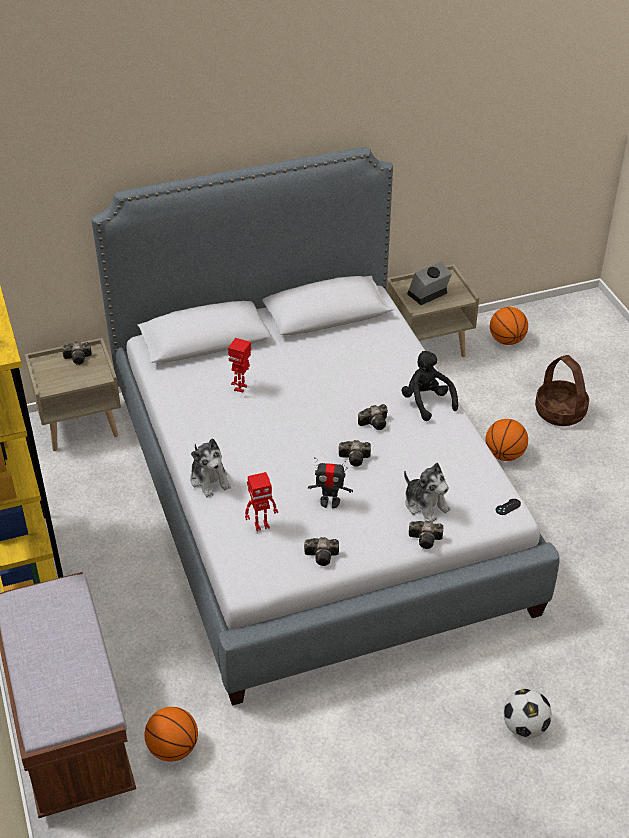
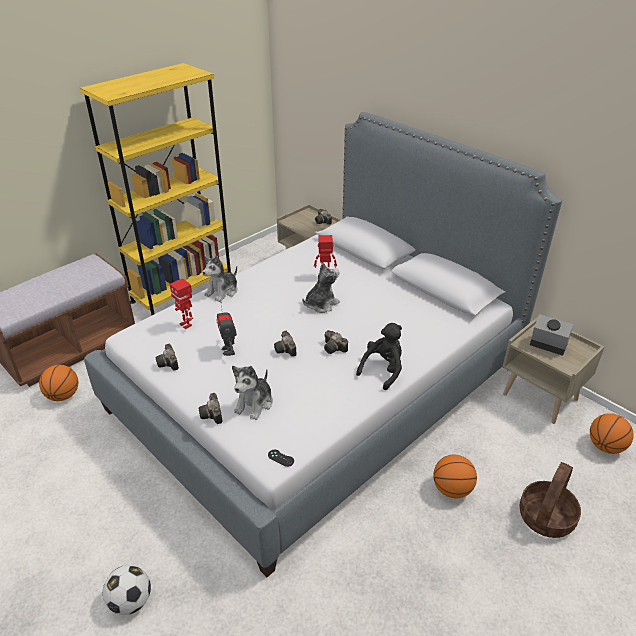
camera: 65 degrees right, 5 degrees down
none -> plush toy [302,262,340,313]

